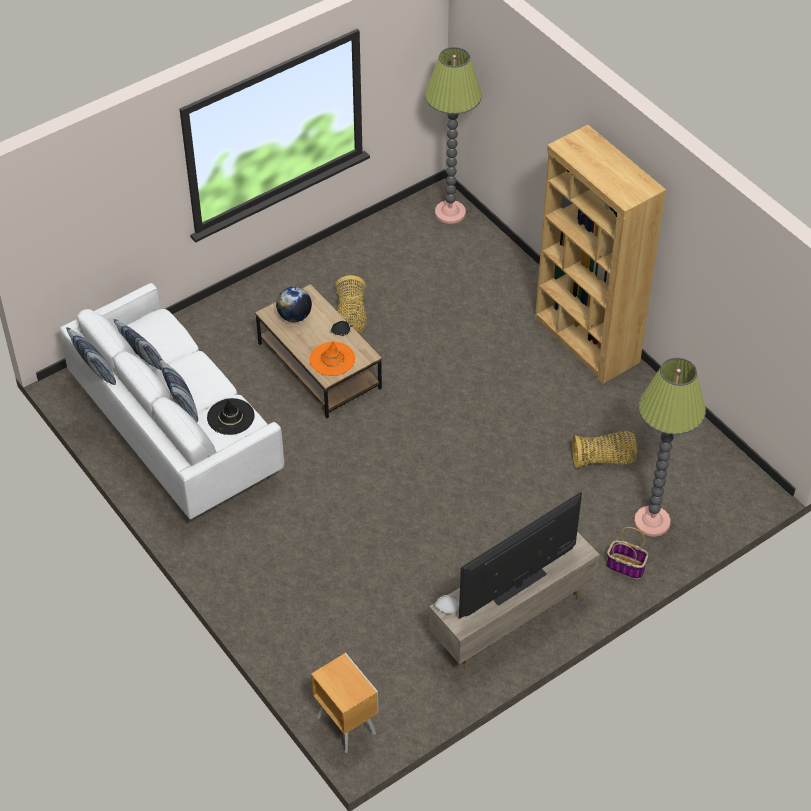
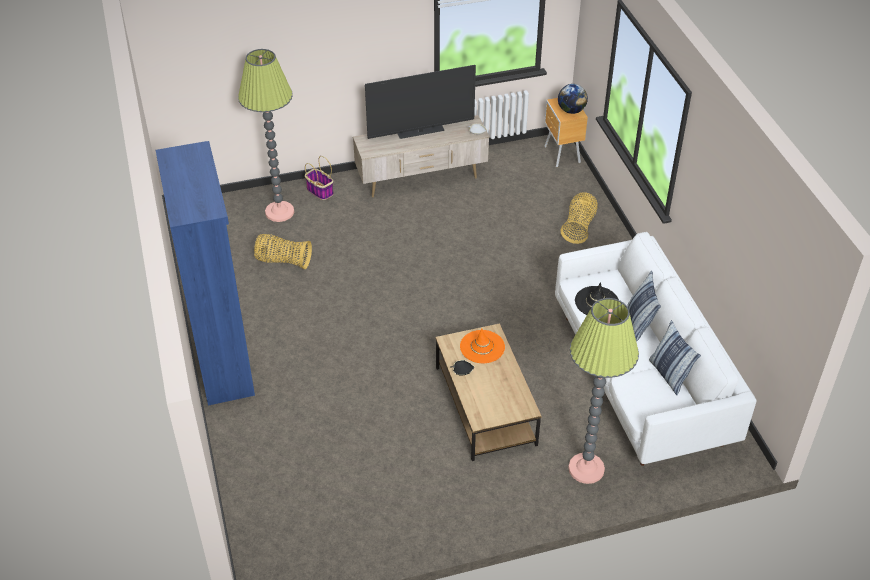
camera: 160 degrees left, 5 degrees down
pillow [66,327,116,385] -> none
globe [276,287,312,322] -> globe moved to [558,84,588,114]
basket [335,275,367,334] -> basket moved to [561,192,598,244]
floor lamp [425,47,482,224] -> floor lamp moved to [568,298,639,484]
brown bookcase [535,125,666,384] -> blue bookcase [156,141,255,406]

